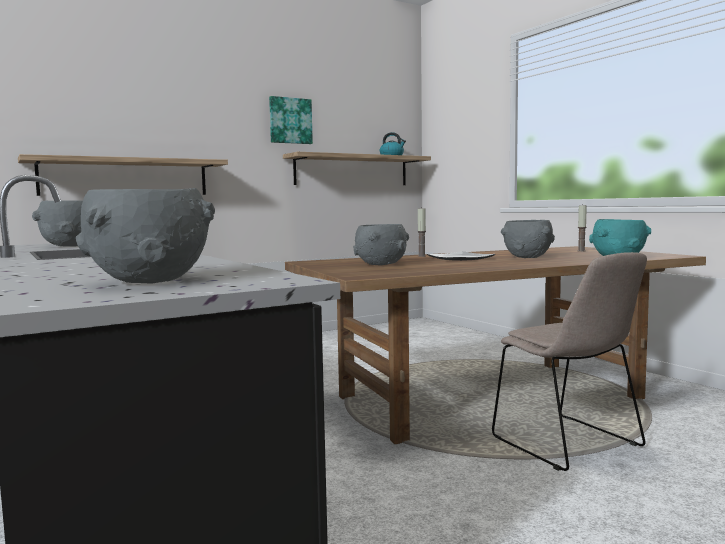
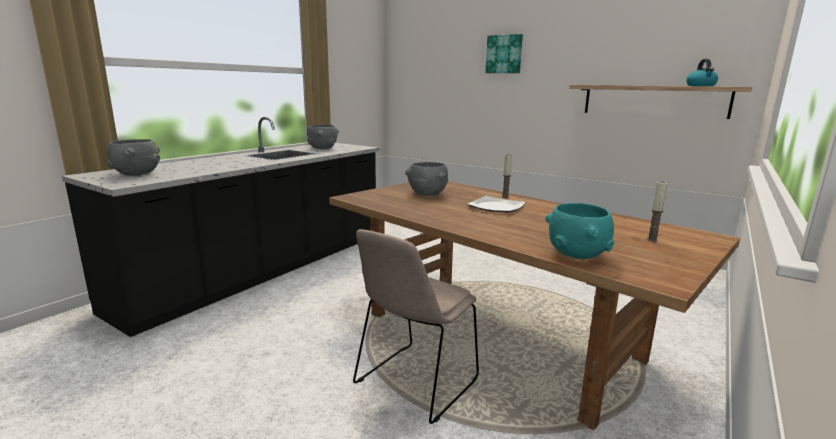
camera: 65 degrees right, 10 degrees up
shelf [18,154,228,196] -> none
picture [269,96,313,144] -> picture moved to [485,34,523,73]
grey bowl [501,220,555,258] -> none

